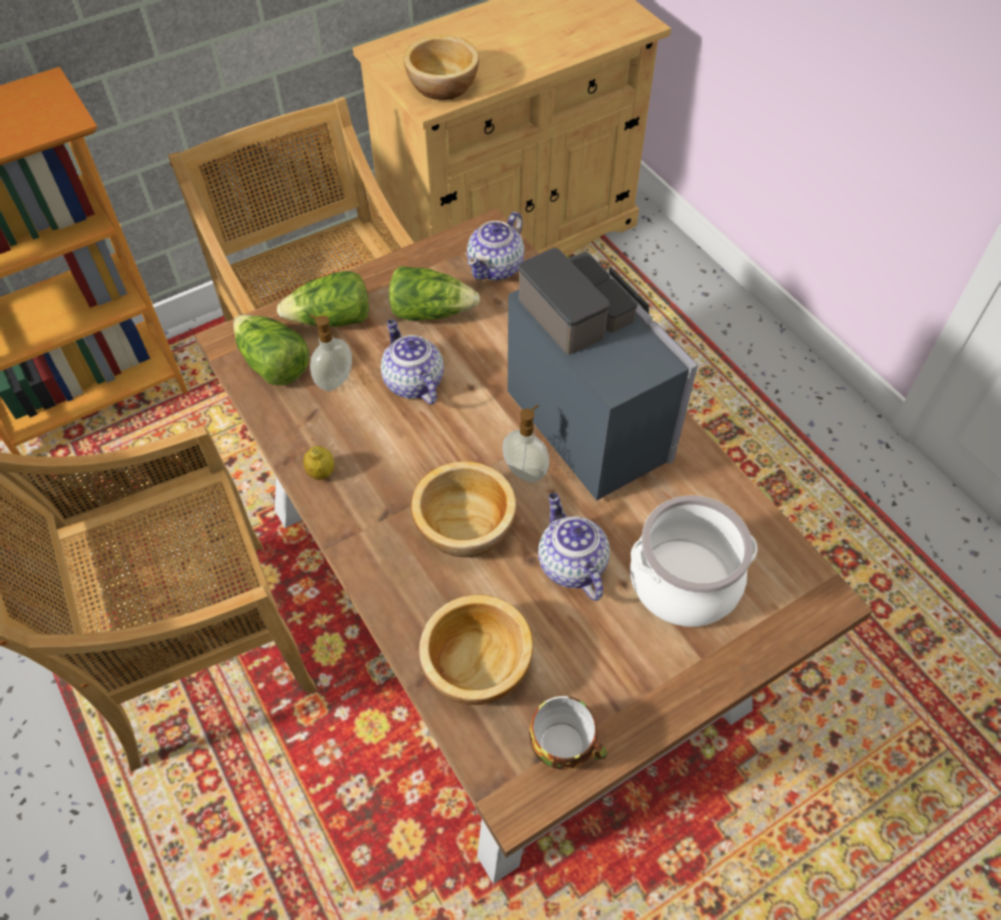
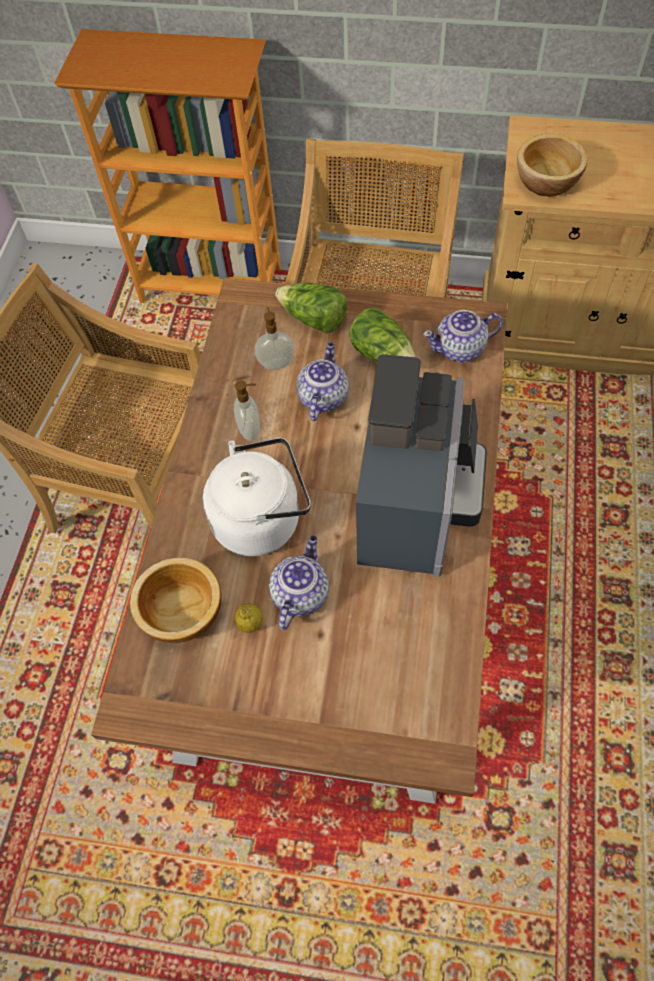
camera: 45 degrees right, 5 degrees up
lettuce [233,315,309,385] -> none
lemon [303,446,334,480] -> lemon moved to [234,603,263,633]
bowl [411,461,516,557] -> white kettle [203,437,311,556]
soap dispenser [502,404,549,482] -> soap dispenser moved to [234,380,260,441]
cup [529,696,608,770] -> none
cooking pot [630,495,758,627] -> none

